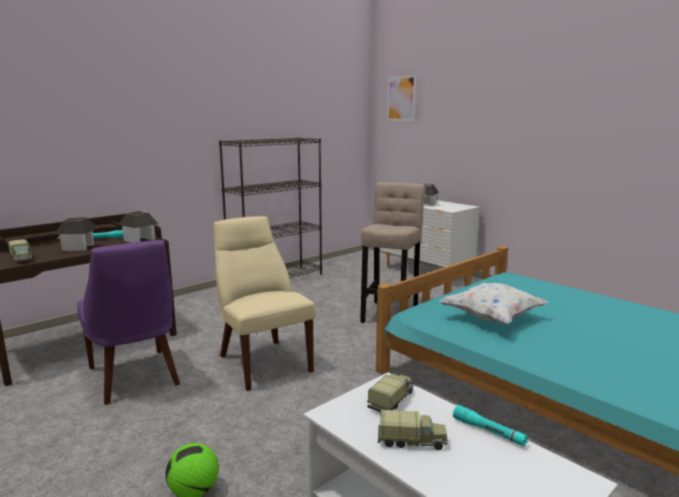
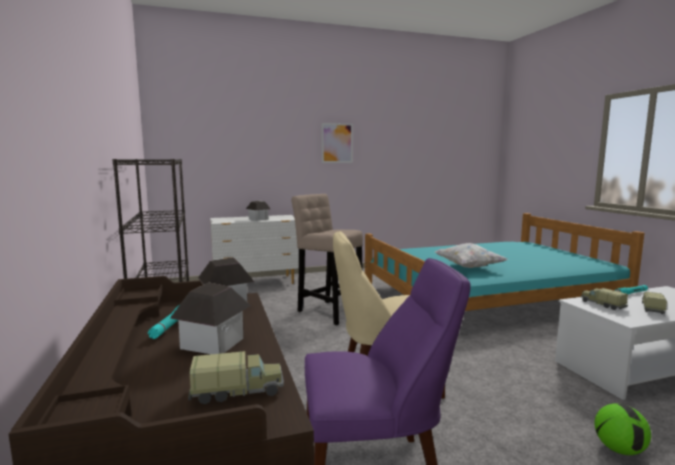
camera: 65 degrees left, 5 degrees down
picture [387,75,416,121] -> picture moved to [321,123,353,163]

